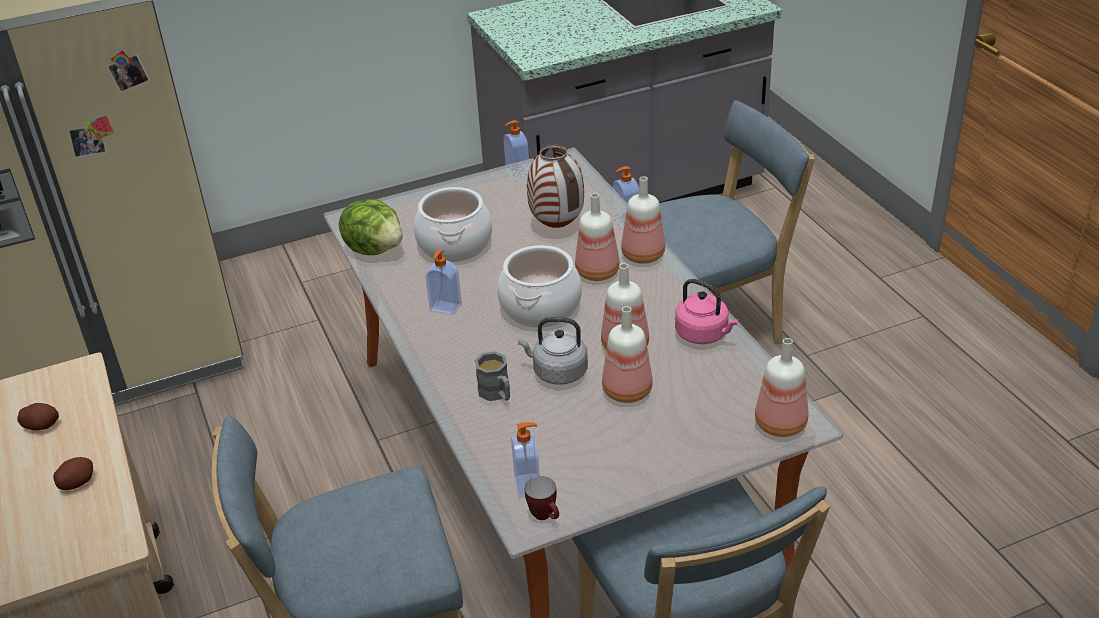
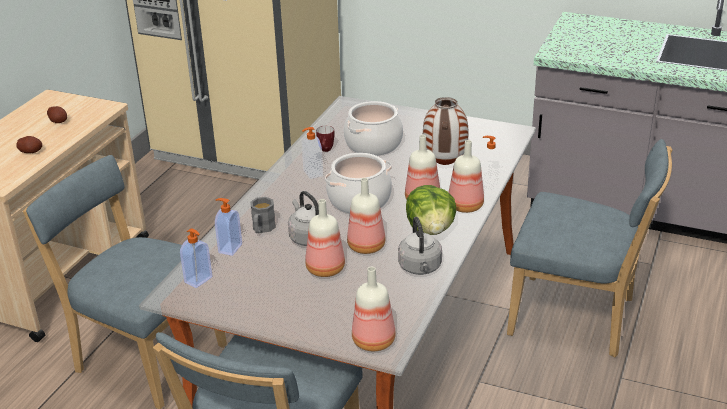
camera: 45 degrees right, 5 degrees down
lettuce [339,199,403,255] -> lettuce moved to [406,185,456,235]
soap dispenser [504,120,529,181] -> soap dispenser moved to [215,198,242,256]
mug [525,476,559,520] -> mug moved to [316,126,335,152]
pink kettle [675,279,739,344] -> grey kettle [398,217,442,275]

